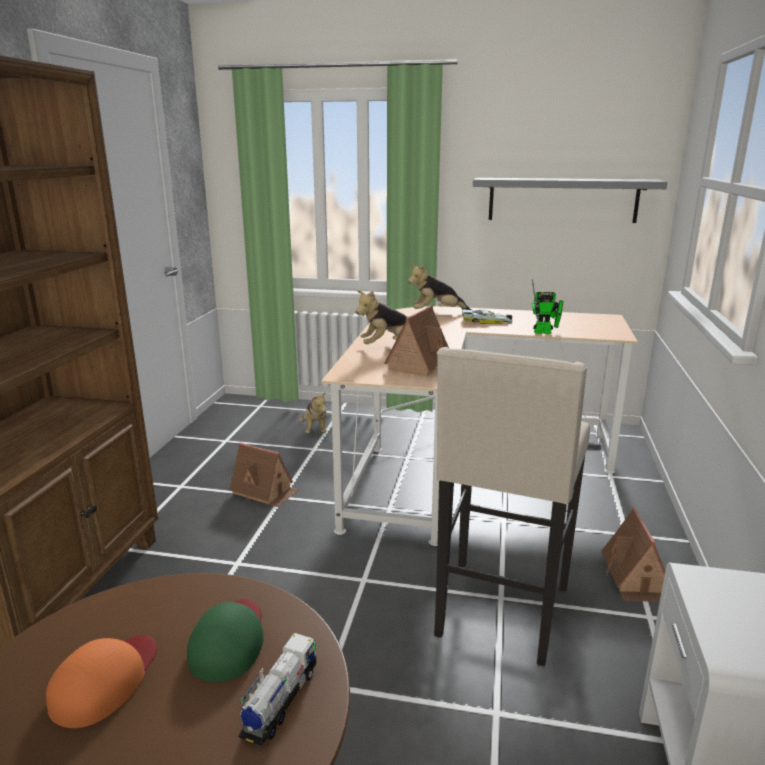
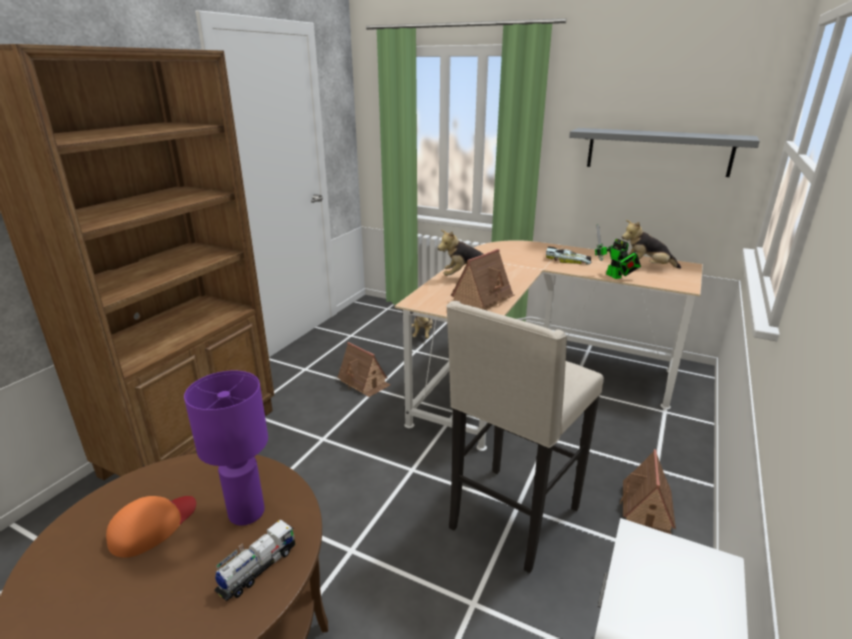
camera: 15 degrees right, 5 degrees up
green cap [187,599,264,682] -> purple table lamp [184,370,268,526]
plush toy [408,264,469,309] -> plush toy moved to [622,220,681,269]
toy robot [532,279,564,334] -> toy robot turned 45 degrees clockwise [595,224,641,279]

